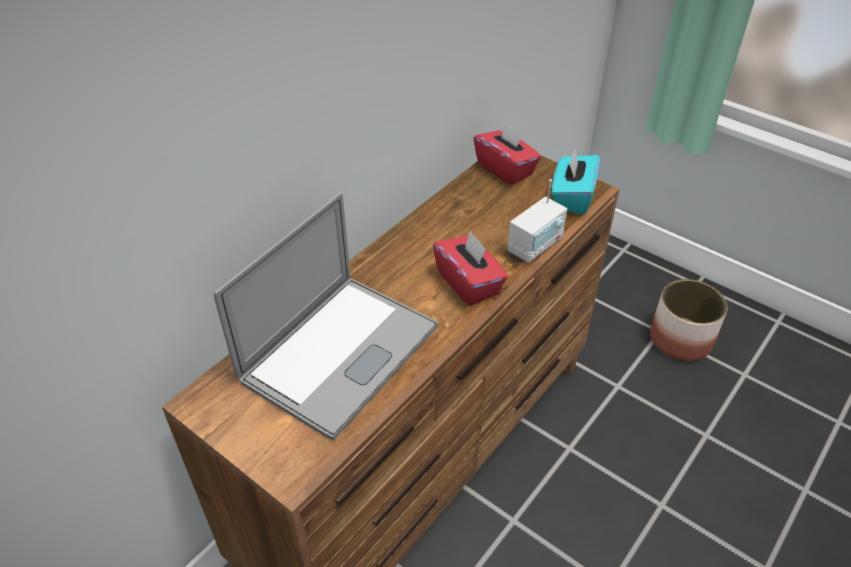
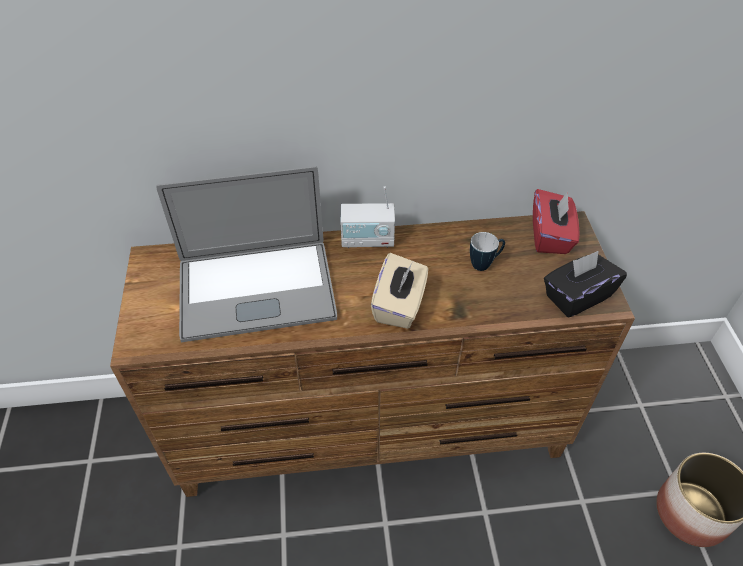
camera: 45 degrees right, 5 degrees up
red tissue box [433,230,508,306] -> beige tissue box [371,253,428,329]
radio [507,179,567,263] -> radio moved to [340,186,395,248]
turquoise tissue box [552,148,600,214] -> black tissue box [544,251,627,317]
none -> mug [470,232,505,271]

